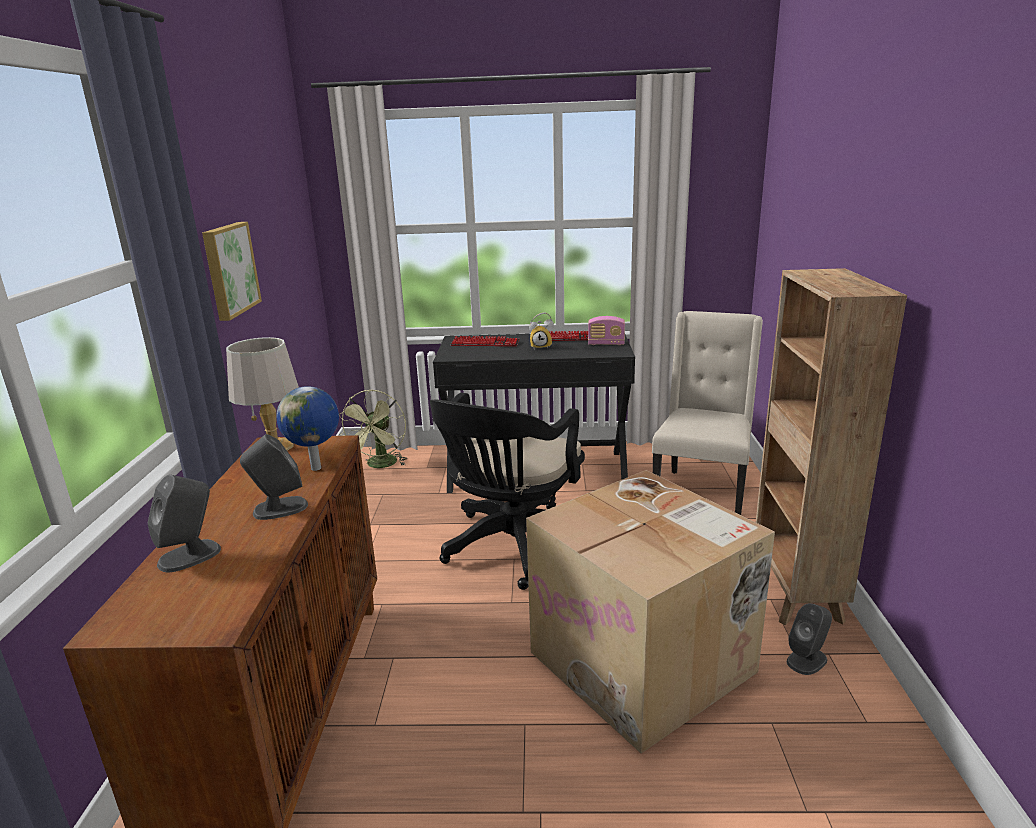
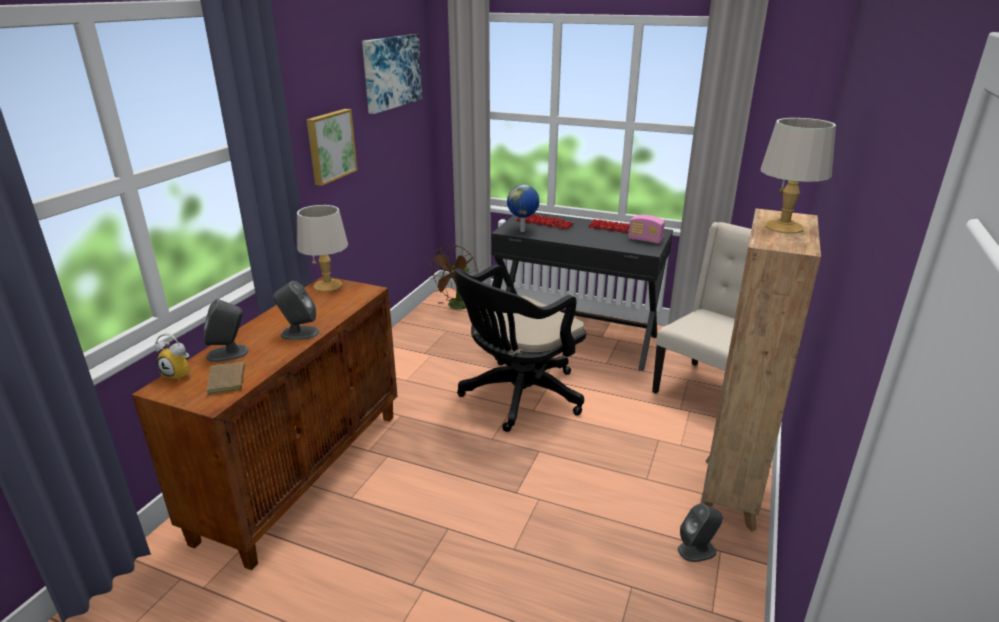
camera: 20 degrees right, 5 degrees up
globe [277,386,339,471] -> globe moved to [507,184,539,232]
green fan [339,389,406,468] -> brown fan [428,245,478,309]
cardboard box [526,470,775,754] -> none
alarm clock [529,312,554,350] -> alarm clock moved to [155,333,191,381]
none -> brown book [207,360,255,394]
none -> picture [362,34,422,114]
none -> grey table lamp [761,118,836,234]

